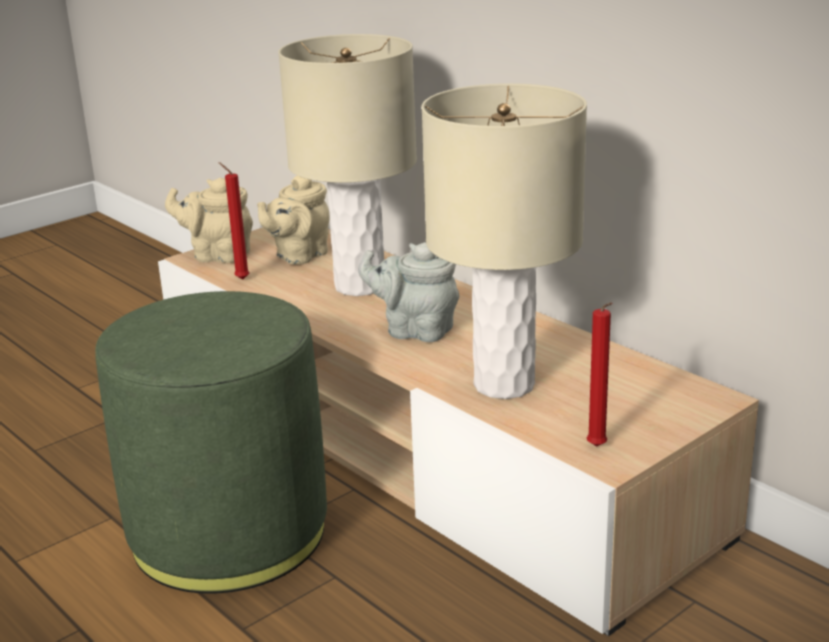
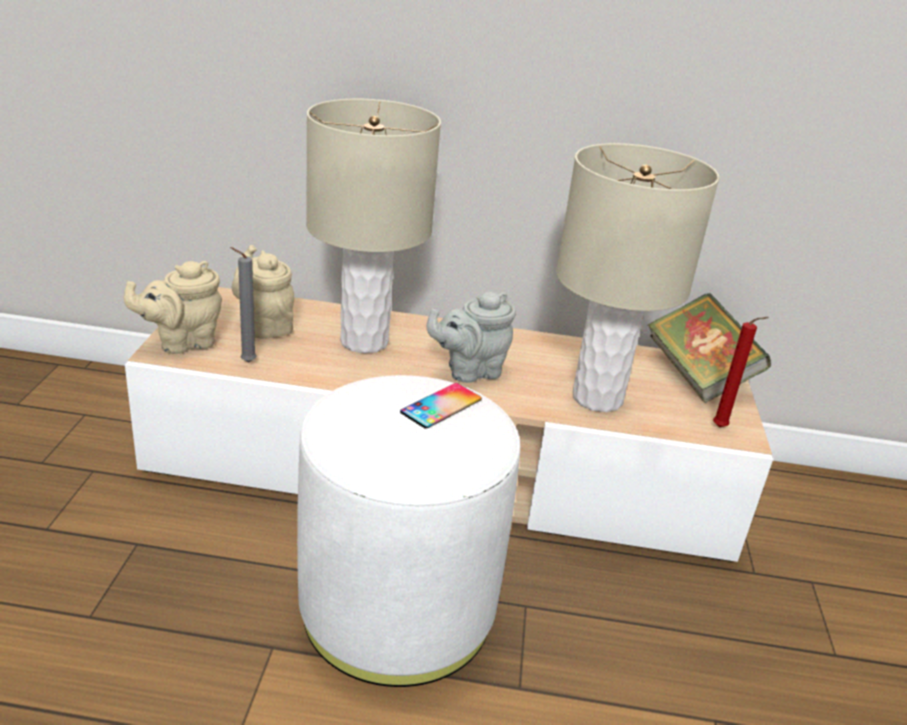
camera: 45 degrees left, 5 degrees up
green ottoman [95,291,327,594] -> white ottoman [297,375,520,687]
red candle [218,162,249,280] -> grey candle [230,247,257,362]
beige teapot [257,176,330,265] -> beige teapot turned 150 degrees clockwise [232,245,294,339]
none -> phone [400,383,482,429]
none -> book [647,293,771,403]

